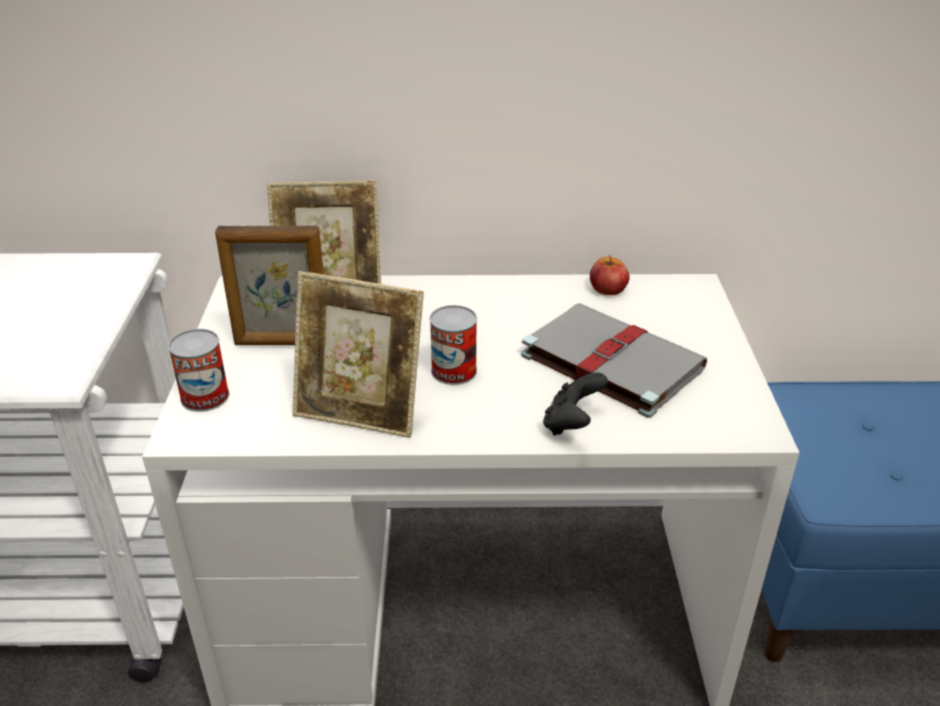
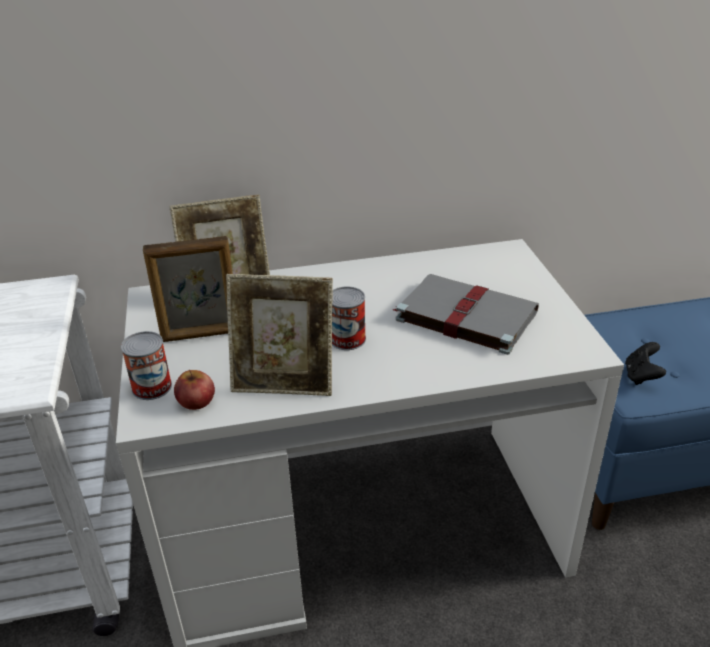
camera: 10 degrees left, 0 degrees up
black game controller [543,372,608,435] -> black game controller moved to [625,342,666,385]
apple [590,254,630,295] -> apple moved to [174,369,215,410]

